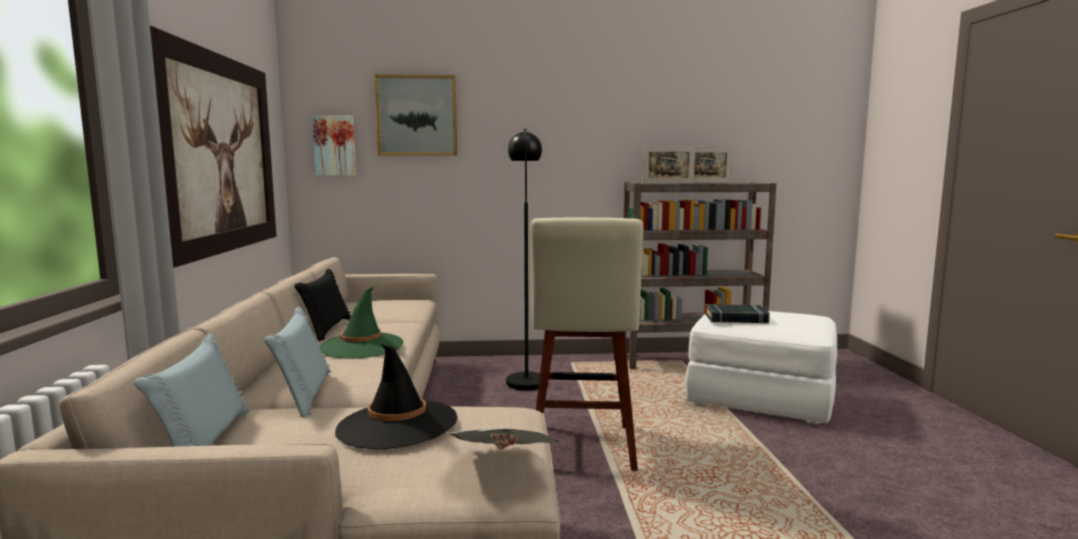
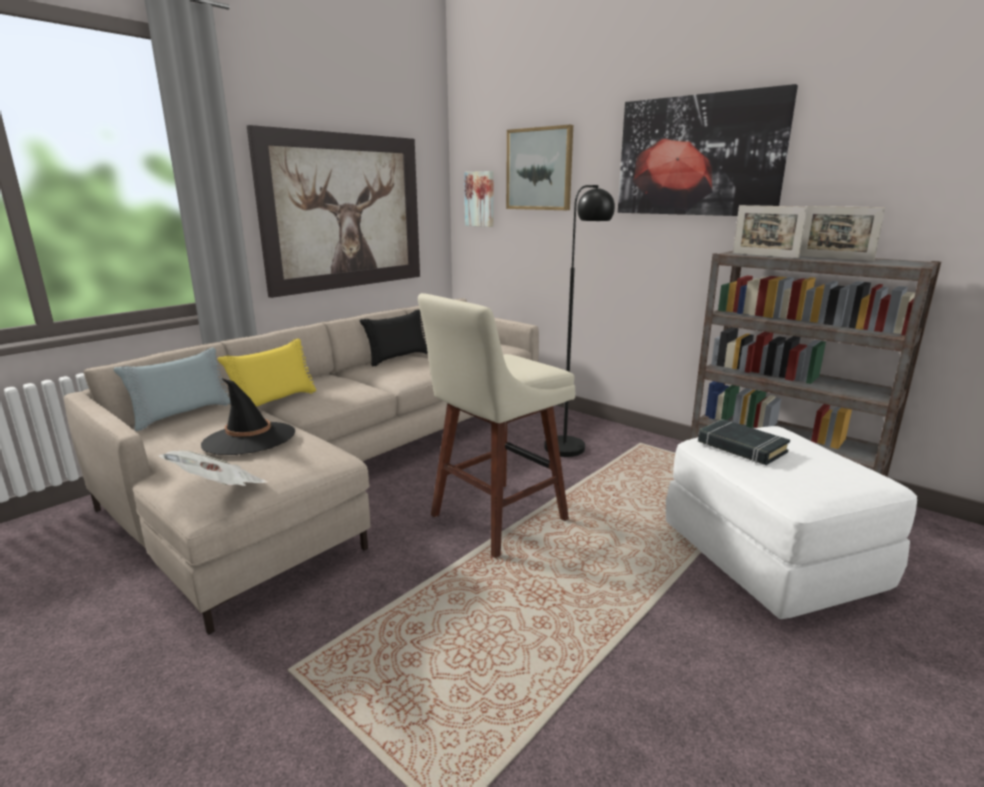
camera: 45 degrees right, 10 degrees up
blue pillow [264,307,331,418] -> yellow pillow [218,338,316,407]
green hat [319,287,403,359] -> none
none -> picture [618,84,798,216]

